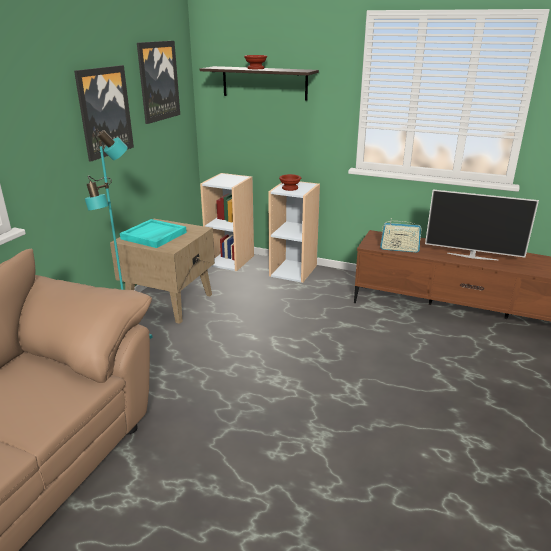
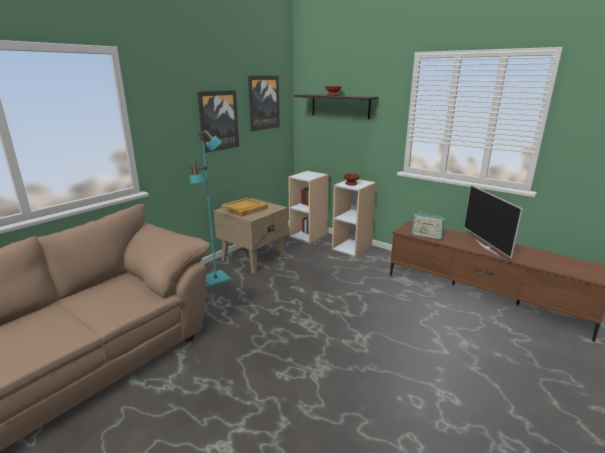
camera: 15 degrees right, 5 degrees down
turquoise tray [120,219,187,248] -> beige tray [221,198,268,217]
television [425,190,539,260] -> television turned 45 degrees clockwise [464,185,522,259]

